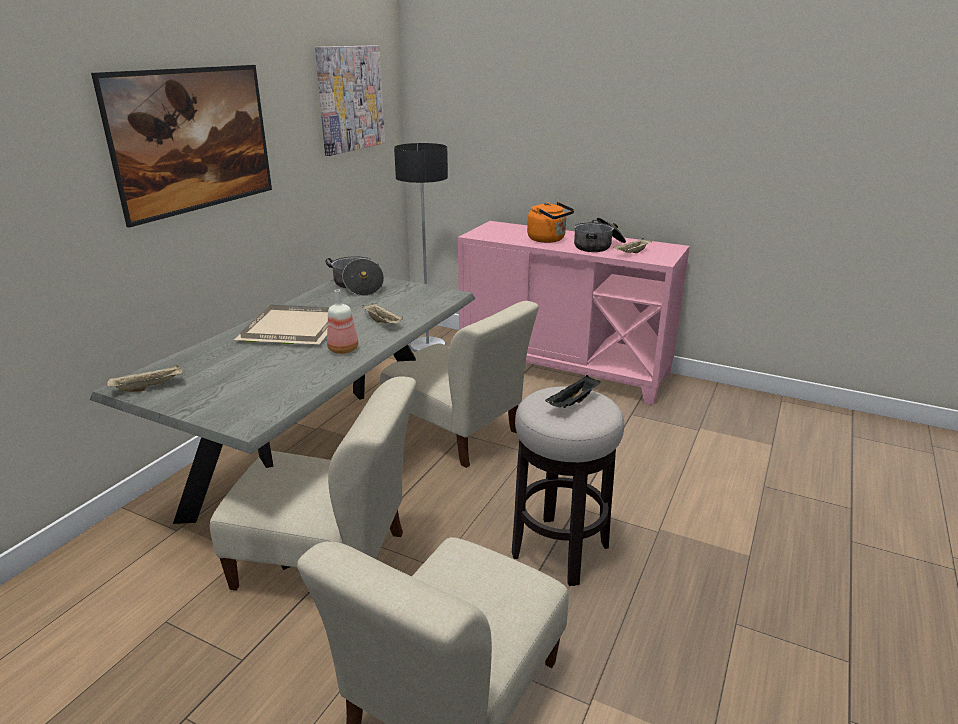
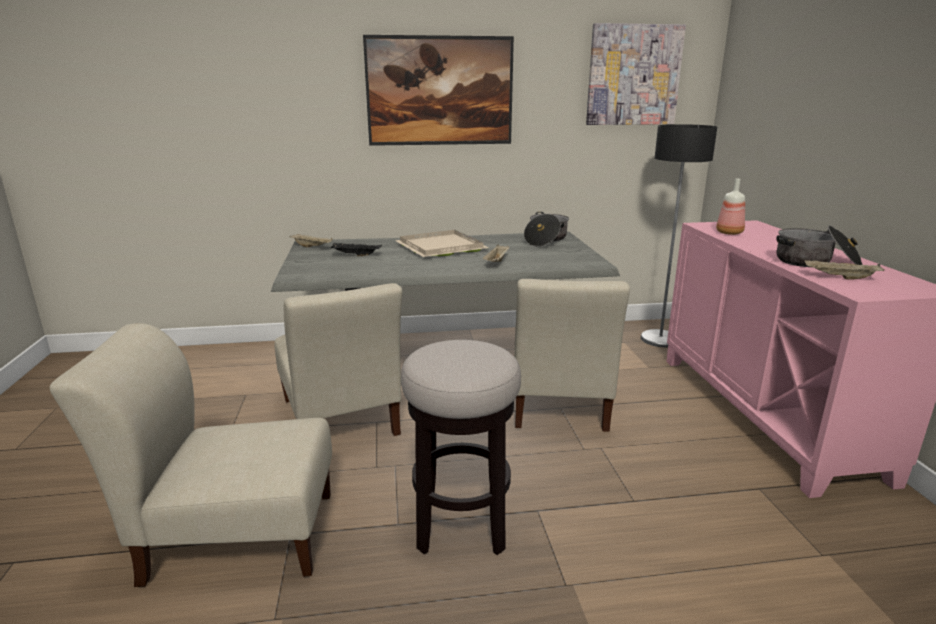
camera: 55 degrees right, 5 degrees down
bottle [327,289,359,354] -> bottle moved to [716,178,745,235]
orange kettle [527,202,574,243] -> none
black tray [545,375,601,408] -> black tray moved to [331,243,382,256]

